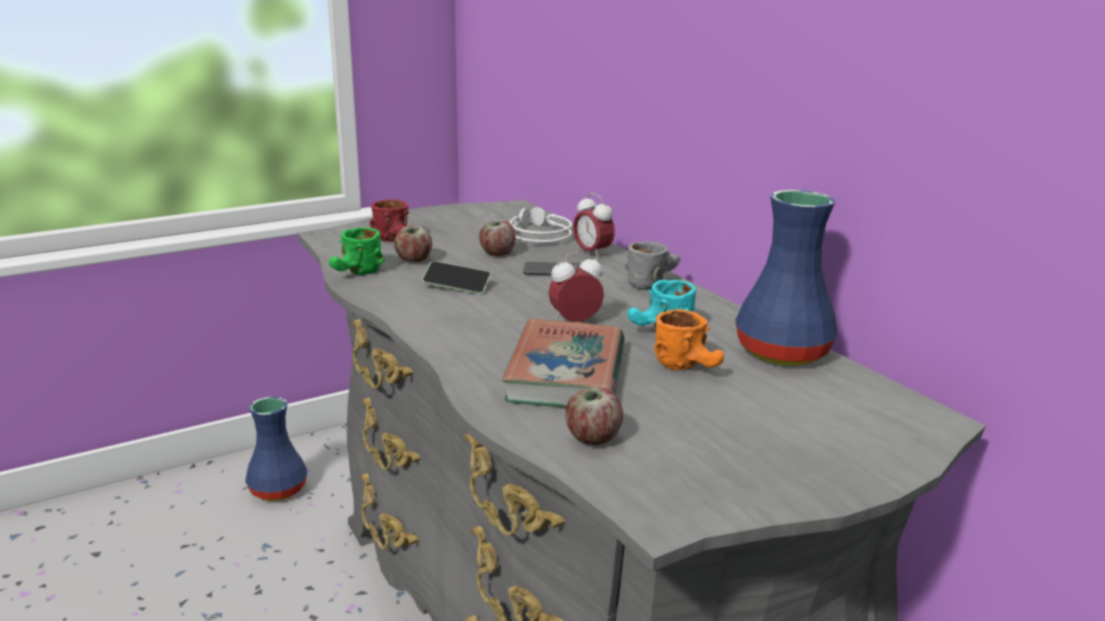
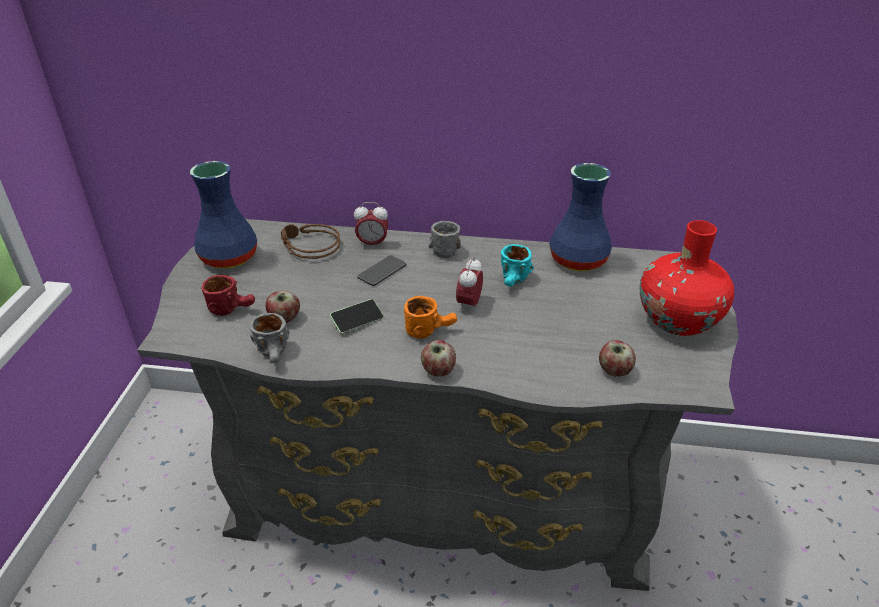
camera: 50 degrees left, 15 degrees up
blue vase [245,397,307,501] -> blue vase moved to [190,161,257,269]
green mug [329,227,385,275] -> grey mug [250,313,289,363]
apple [479,221,516,256] -> apple moved to [421,340,456,377]
book [502,319,624,408] -> none
grey headphones [509,207,572,243] -> brown headphones [281,224,340,259]
orange mug [654,309,724,370] -> orange mug moved to [404,296,457,338]
none -> red vase [640,220,734,336]

